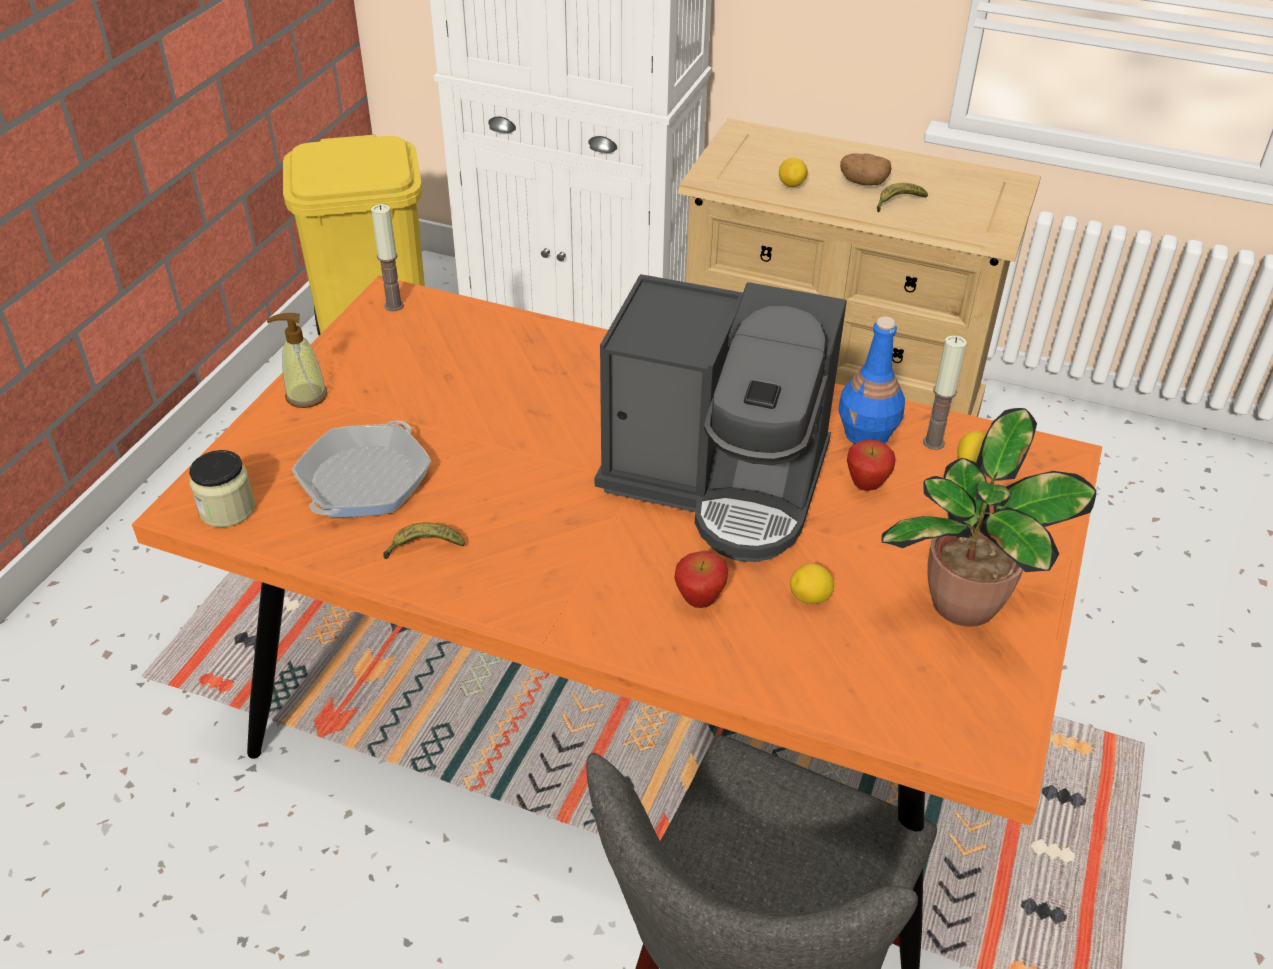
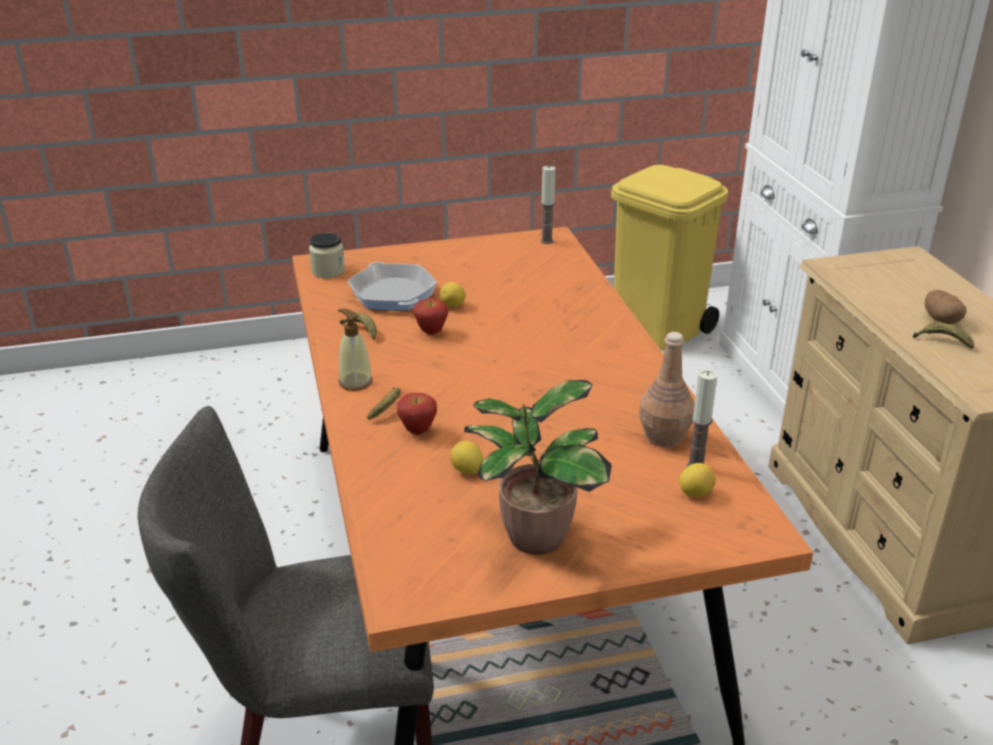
camera: 55 degrees right, 10 degrees down
soap dispenser [267,313,328,408] -> soap dispenser moved to [338,308,373,391]
frying pan [292,420,431,517] -> frying pan turned 105 degrees counterclockwise [348,262,437,311]
coffee machine [595,274,847,562] -> none
lemon [779,158,808,187] -> lemon moved to [440,282,466,307]
blue bottle [838,316,905,444] -> brown bottle [639,332,695,447]
apple [847,439,896,491] -> apple moved to [414,298,448,335]
none -> banana [367,388,401,420]

